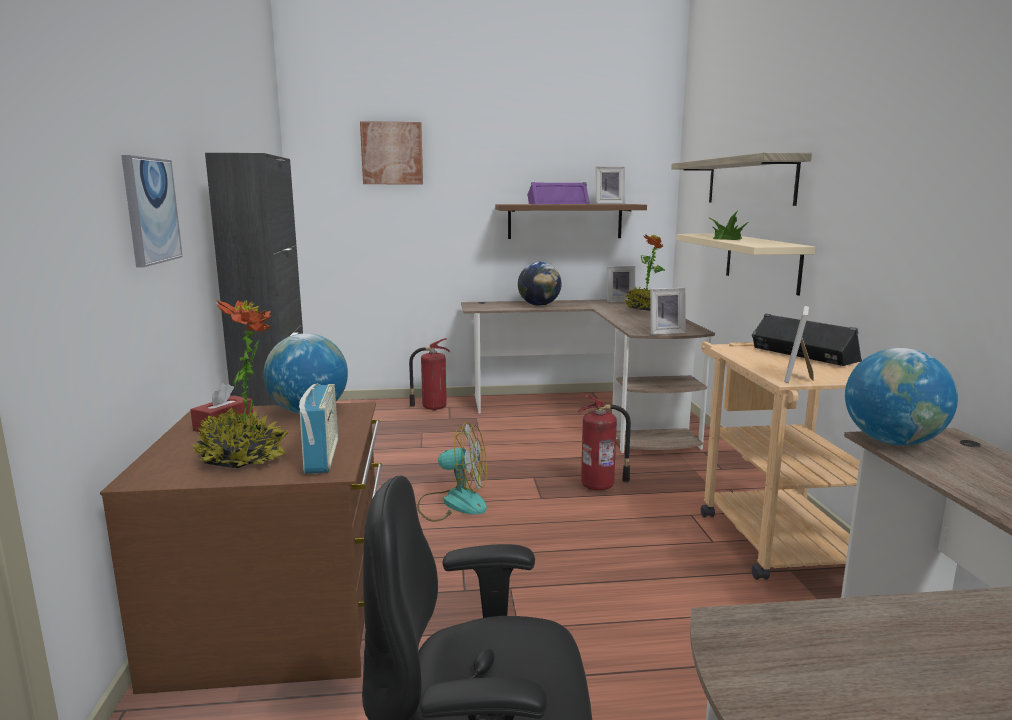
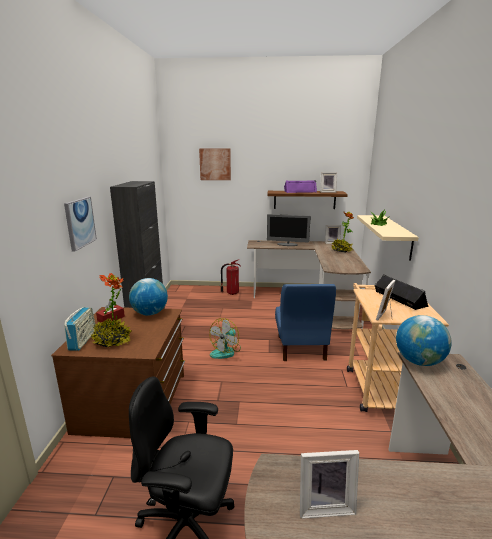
camera: 10 degrees right, 5 degrees up
radio [299,383,338,474] -> radio moved to [64,307,95,351]
fan [417,422,487,522] -> fan turned 105 degrees clockwise [209,318,241,359]
globe [518,262,562,306] -> monitor [267,214,311,246]
fire extinguisher [577,394,631,490] -> blue chair [275,284,336,361]
picture frame [650,288,686,335] -> picture frame moved to [300,450,359,519]
shelf [671,152,812,206] -> none

